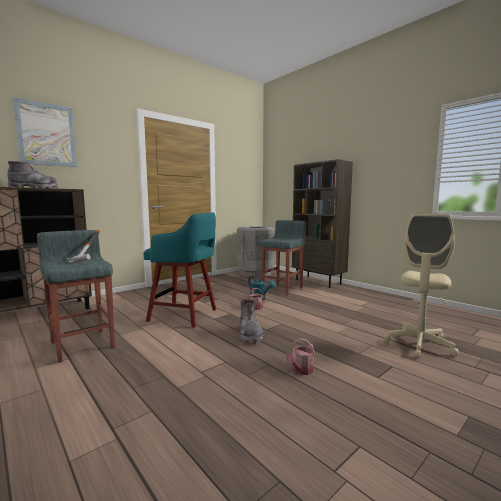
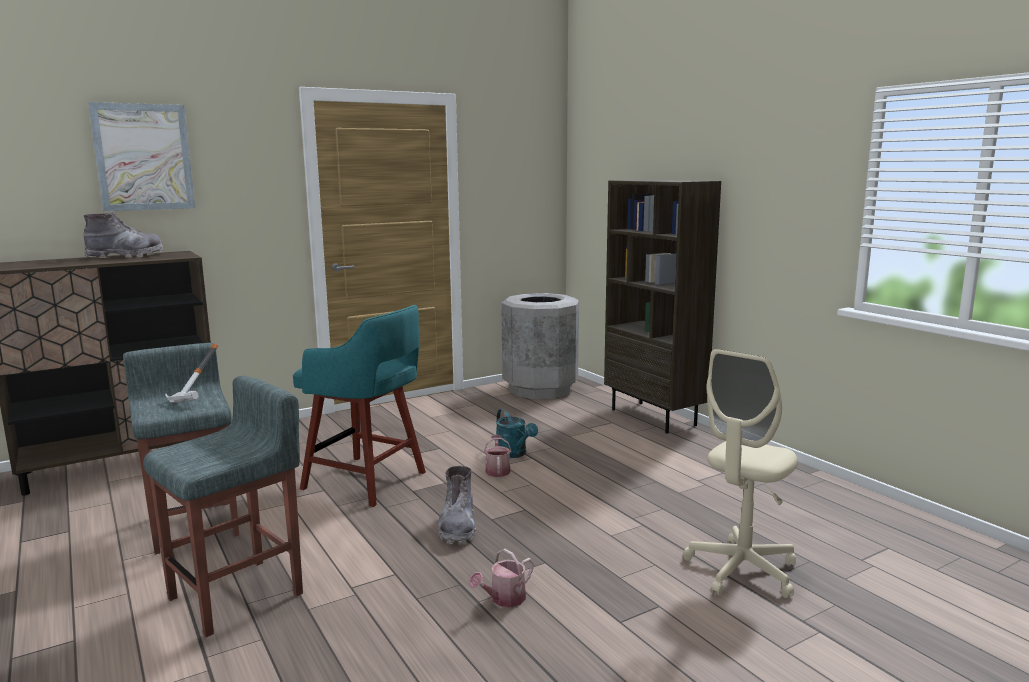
camera: 10 degrees right, 5 degrees up
grey stool [260,220,306,296] -> grey stool moved to [143,376,303,637]

